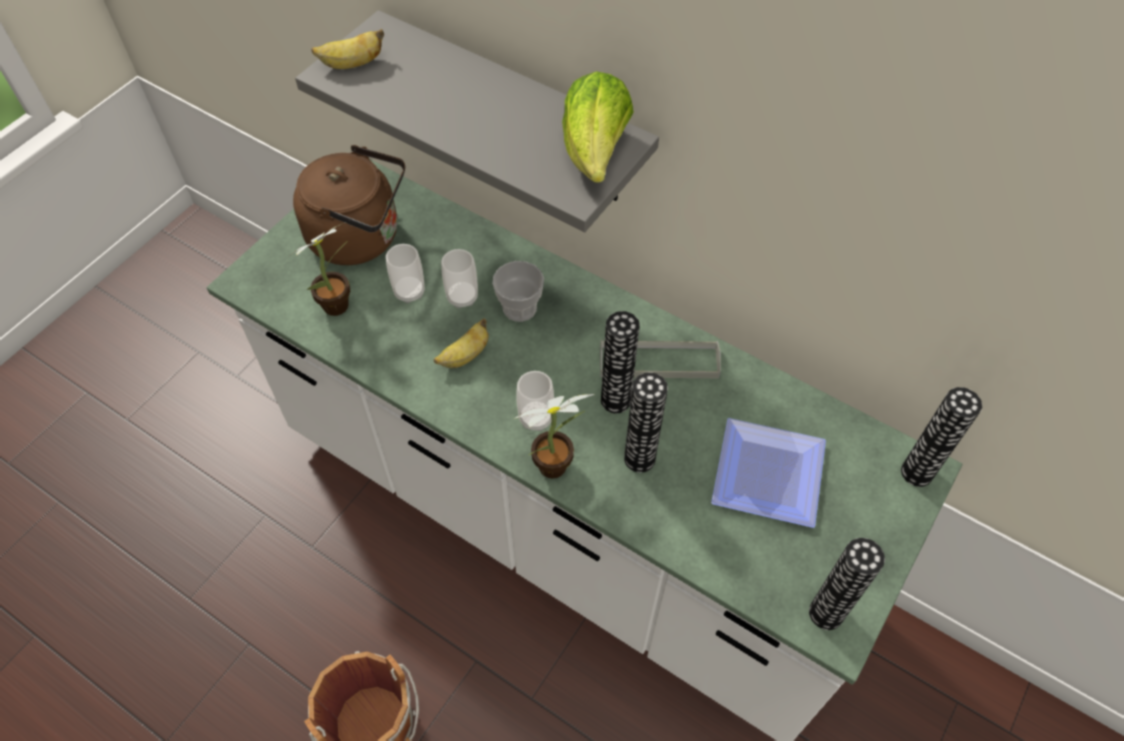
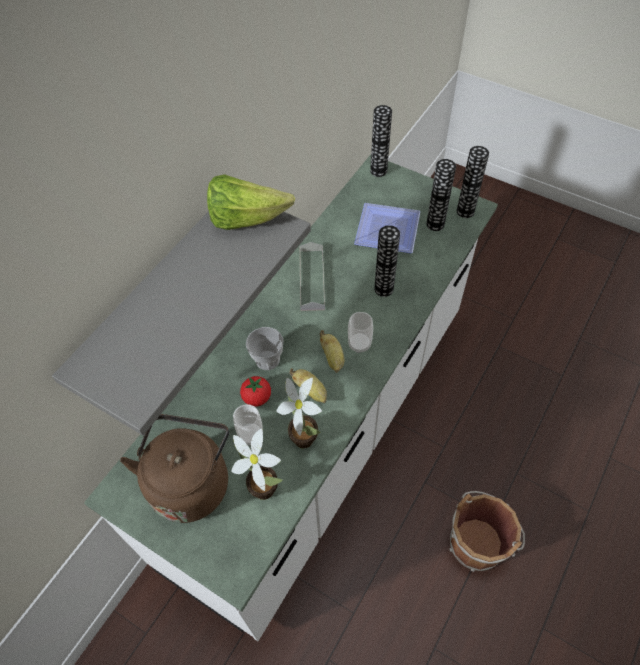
camera: 90 degrees left, 0 degrees up
banana [311,29,384,69] -> banana moved to [320,330,344,373]
cup [441,249,478,309] -> tomato [240,376,271,407]
potted plant [514,394,595,478] -> potted plant moved to [277,378,322,448]
vase [601,311,640,413] -> vase moved to [426,159,456,231]

